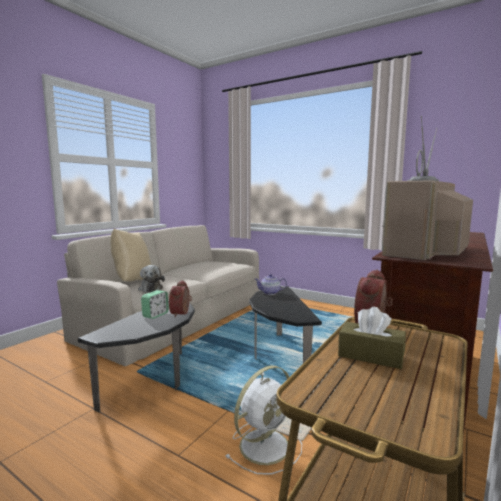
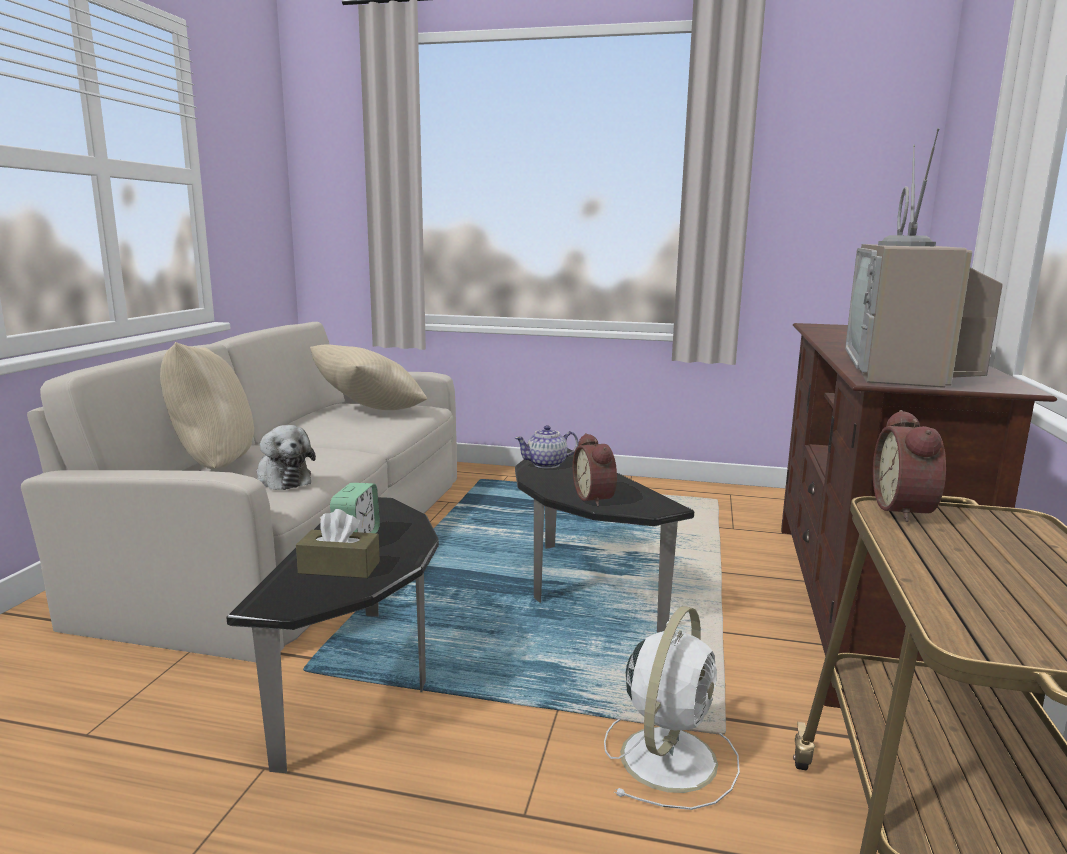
camera: 20 degrees left, 5 degrees up
alarm clock [169,280,192,318] -> alarm clock moved to [573,433,617,506]
brown tissue box [338,307,406,369] -> brown tissue box moved to [296,509,380,578]
none -> beige pillow [310,344,427,410]

